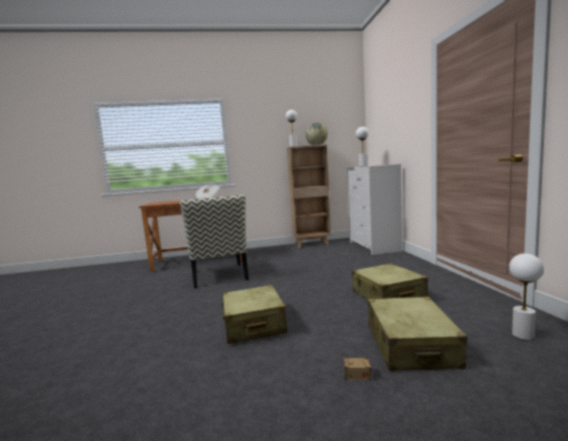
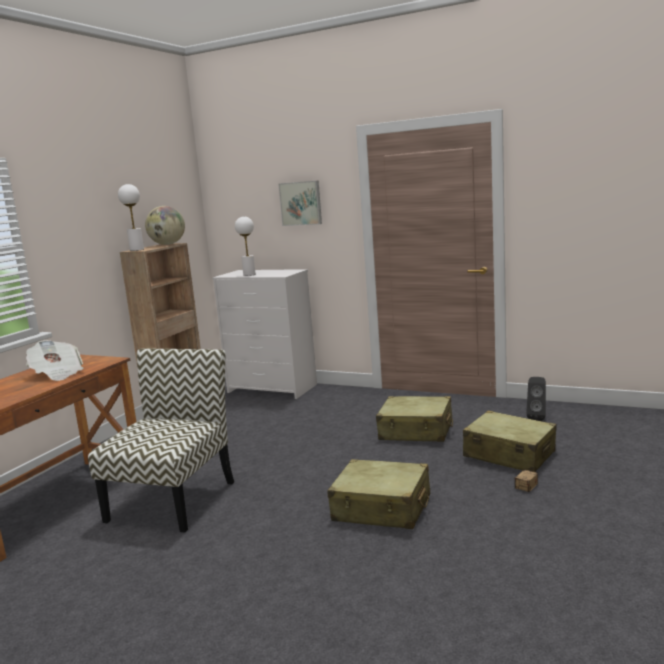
camera: 55 degrees left, 5 degrees up
chair [180,195,249,289] -> chair turned 90 degrees counterclockwise [88,349,234,533]
white table lamp [509,254,544,340] -> black speaker [526,377,546,421]
none -> picture [278,180,322,226]

